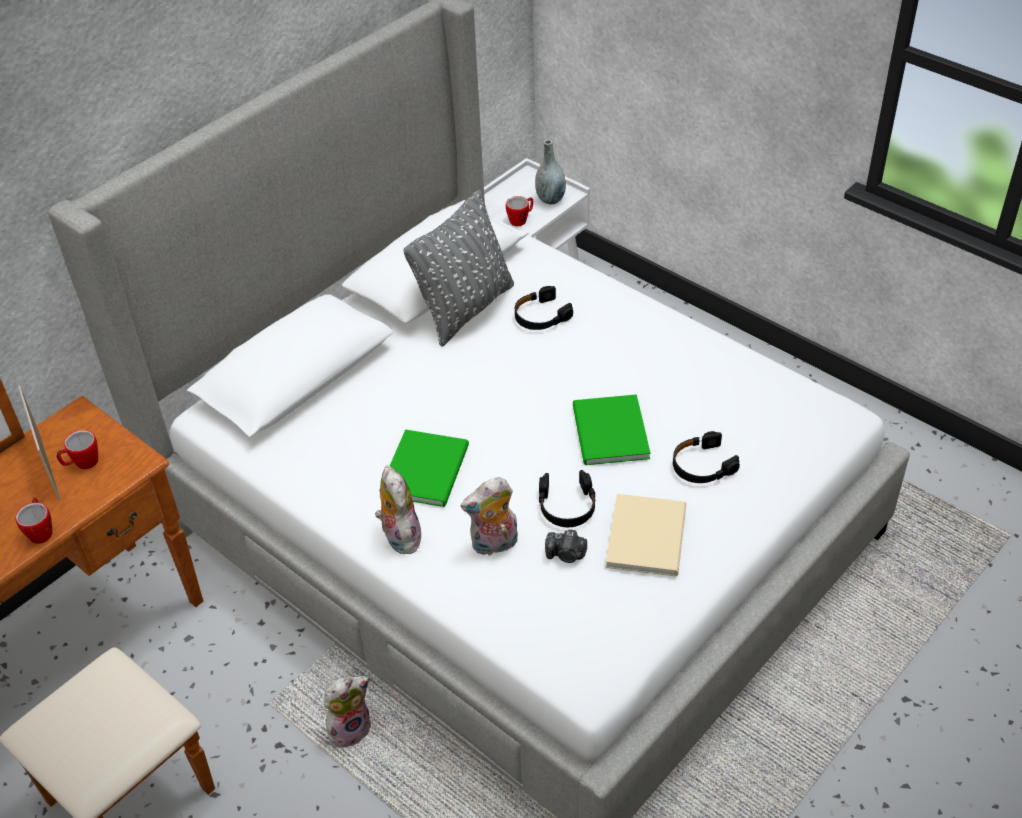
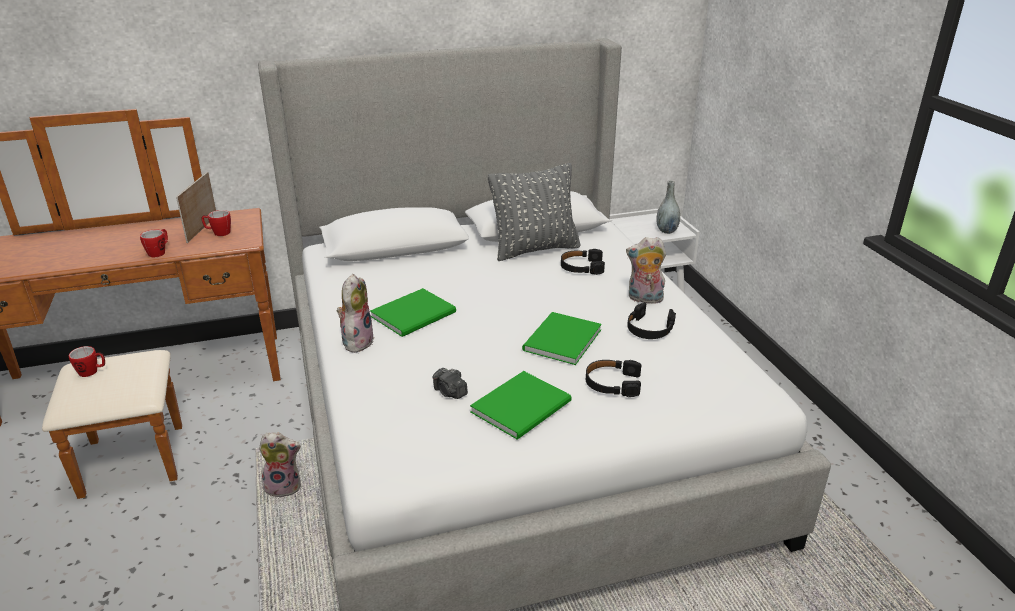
camera: 30 degrees right, 15 degrees down
plush toy [461,477,518,556] -> plush toy moved to [626,237,666,304]
mug [506,196,533,226] -> mug moved to [69,346,105,377]
black headphones [539,470,596,527] -> black headphones moved to [627,303,676,339]
beige book [606,494,686,576] -> green book [470,371,571,440]

